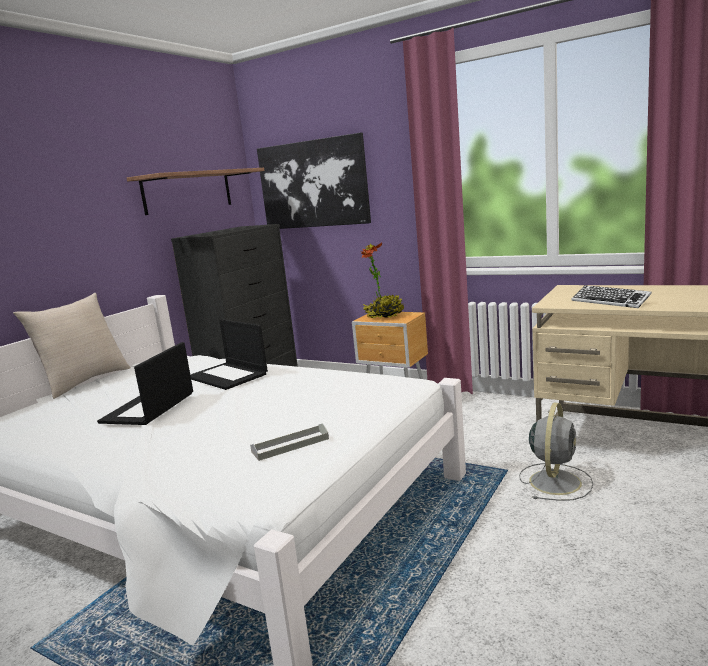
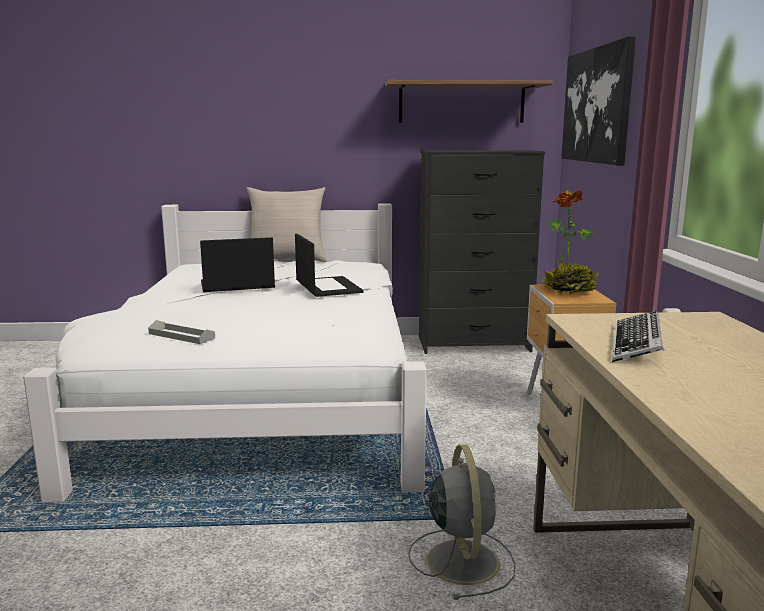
camera: 55 degrees right, 0 degrees up
laptop [191,319,268,390] -> laptop turned 150 degrees clockwise [295,234,364,297]
grey fan [519,403,593,501] -> grey fan turned 90 degrees counterclockwise [408,445,516,600]

